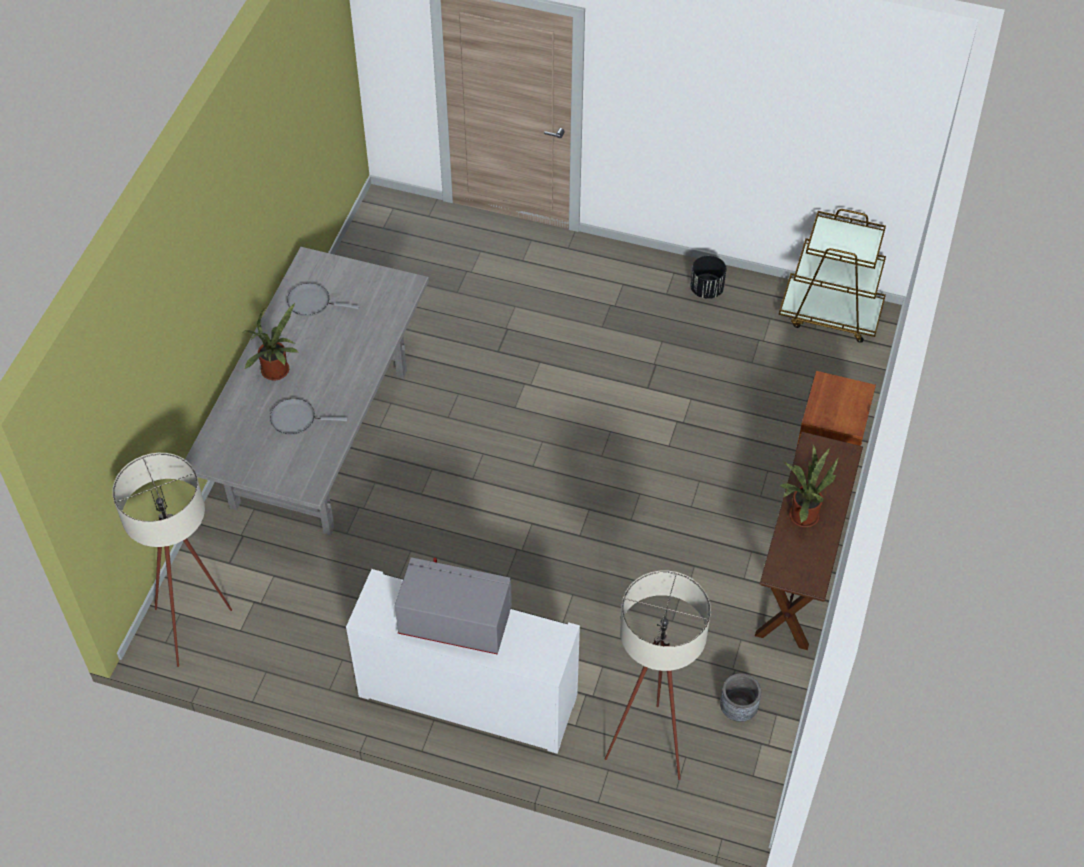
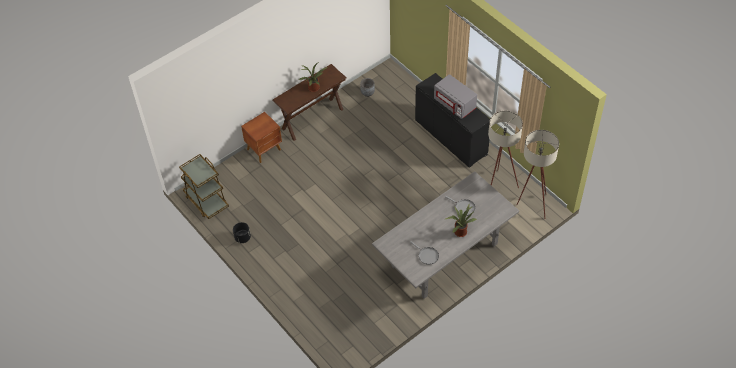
camera: 145 degrees left, 0 degrees up
white cabinet [346,569,580,754] -> black cabinet [415,73,490,168]
beige floor lamp [605,571,711,780] -> beige floor lamp moved to [488,110,523,188]

